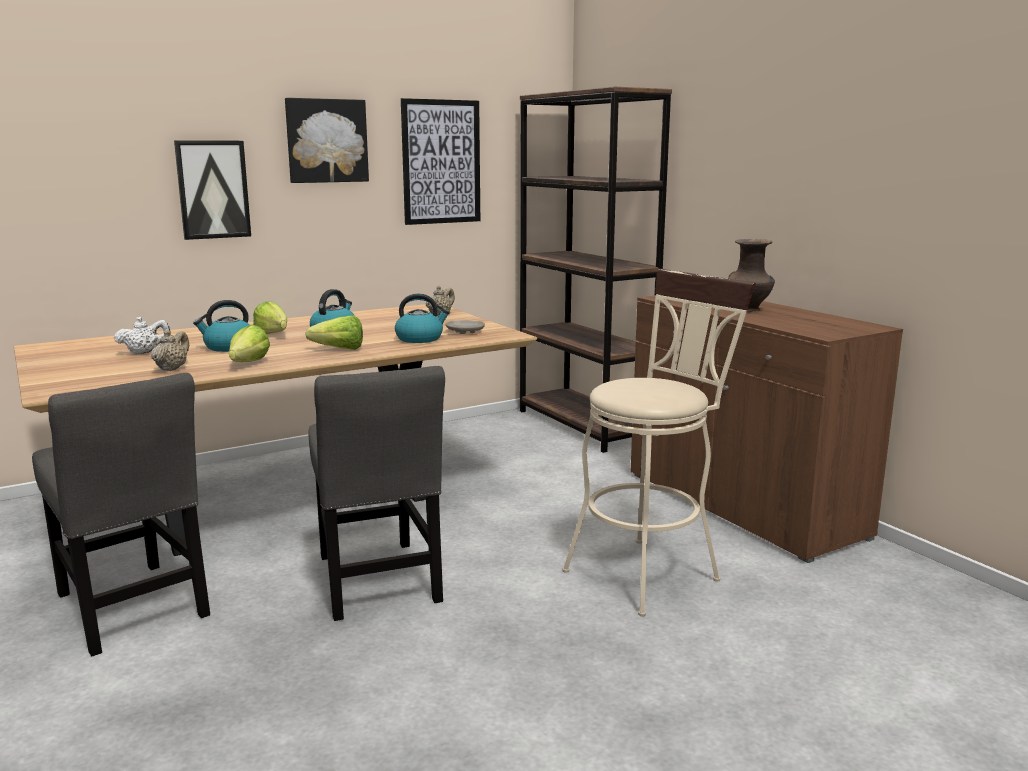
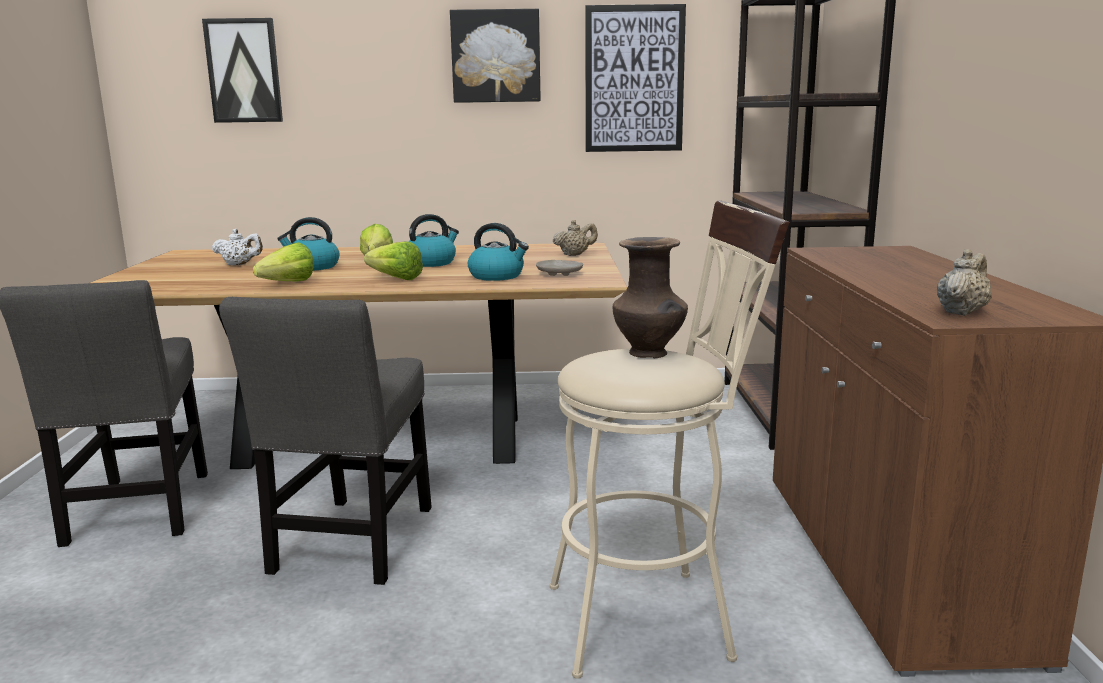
camera: 30 degrees right, 0 degrees up
beige teapot [151,330,189,371] -> beige teapot moved to [937,249,992,316]
picture [174,140,251,240] -> picture moved to [202,18,283,123]
brown vase [728,239,775,312] -> brown vase moved to [613,237,688,358]

